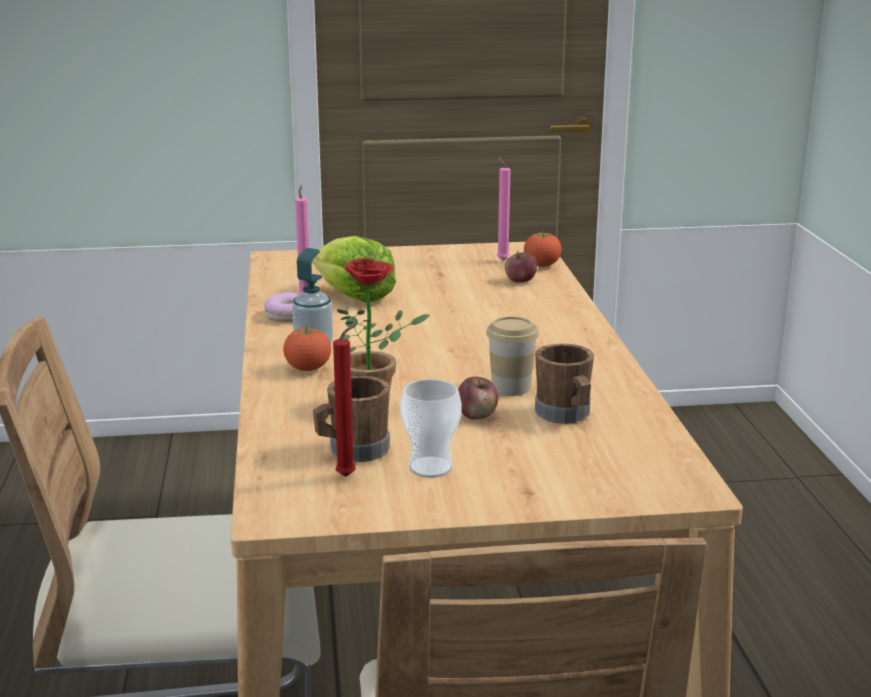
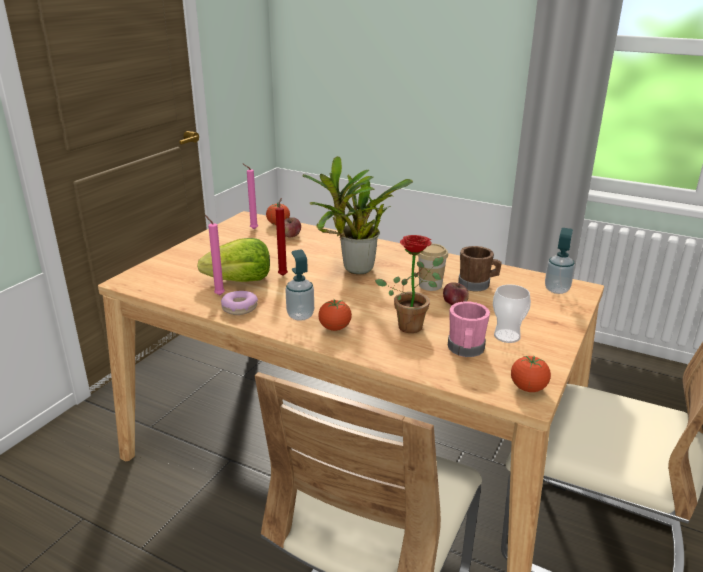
camera: 55 degrees left, 5 degrees up
brown mug [313,376,390,462] -> pink mug [448,302,490,357]
red candle [333,323,358,477] -> red candle moved to [276,198,288,276]
none -> potted plant [303,156,413,274]
none -> tomato [511,356,551,392]
none -> soap dispenser [545,228,575,294]

